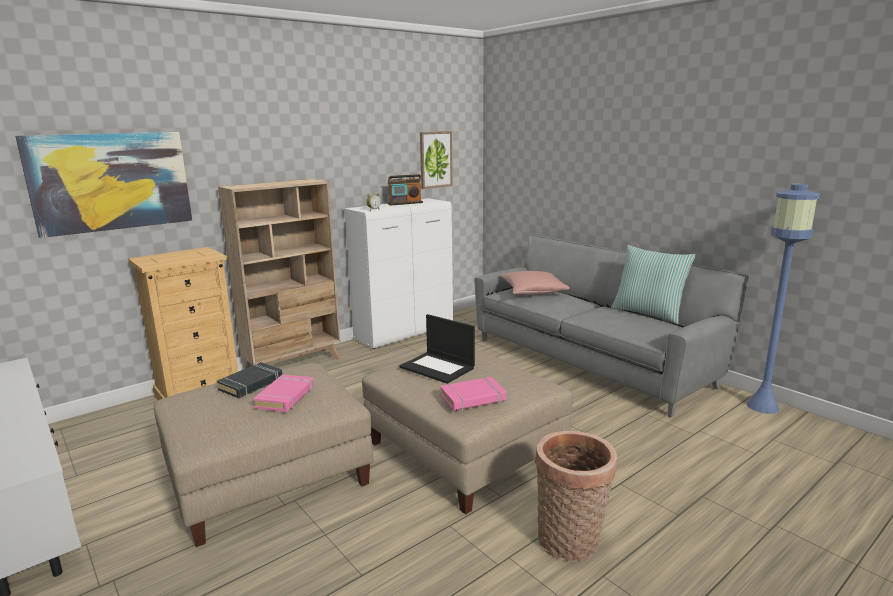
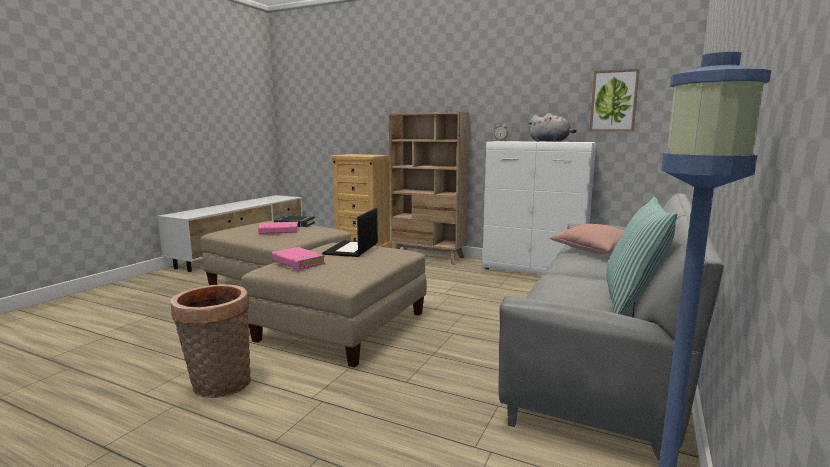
camera: 65 degrees right, 5 degrees down
picture [15,132,192,238] -> none
radio [387,174,423,205] -> grey plush toy [528,113,577,142]

